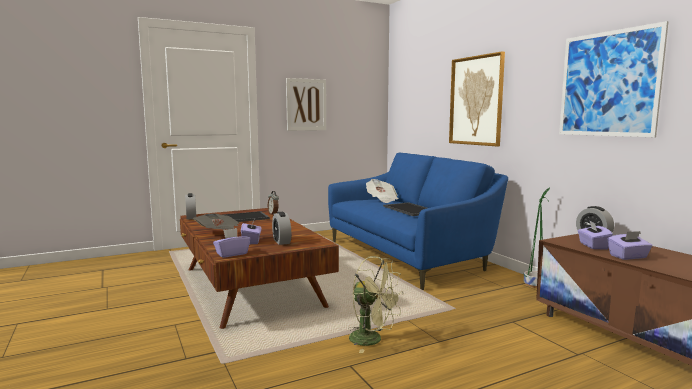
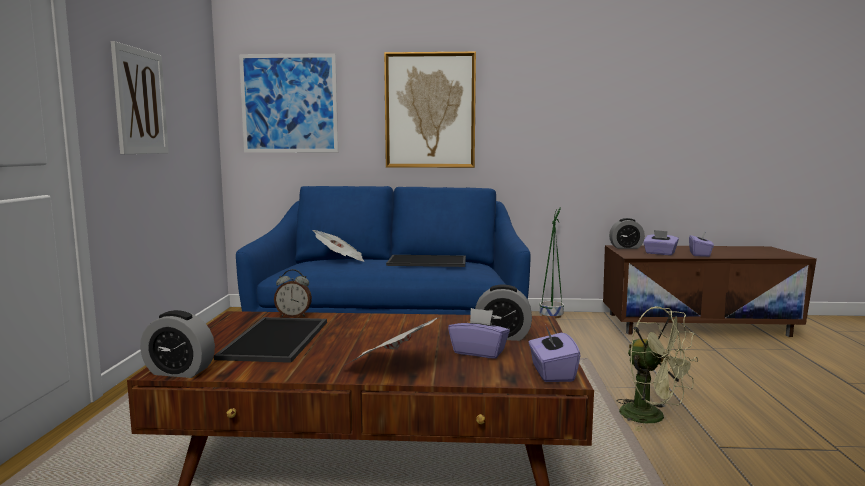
camera: 60 degrees left, 0 degrees up
green fan [349,256,404,353] -> green fan turned 75 degrees clockwise [617,306,698,432]
picture [559,21,669,137] -> picture moved to [239,53,338,153]

